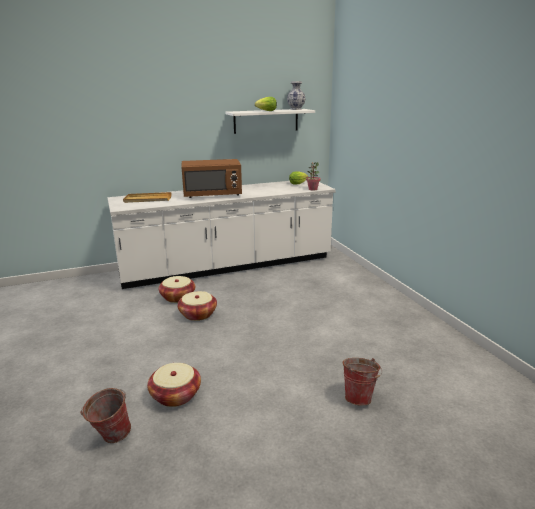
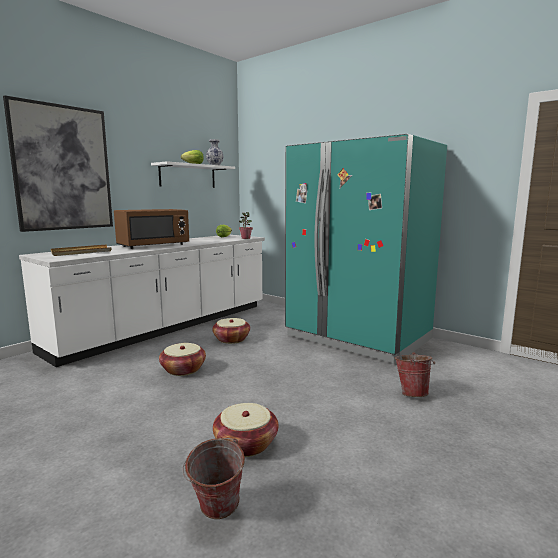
camera: 30 degrees left, 10 degrees down
basket [159,276,195,303] -> basket moved to [212,318,250,344]
none -> picture [3,95,113,232]
none -> turquoise fridge [285,134,447,364]

